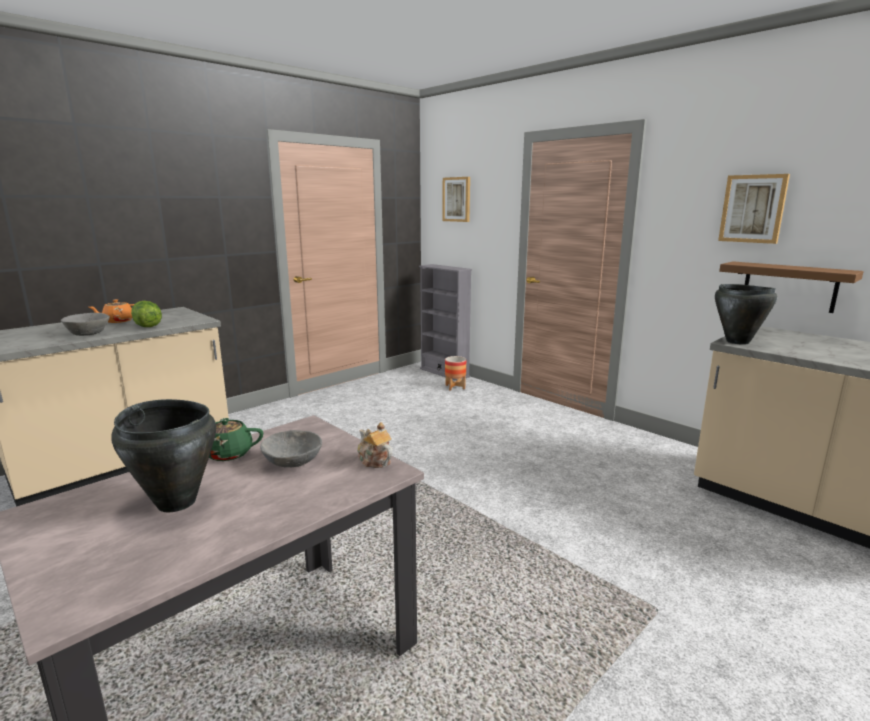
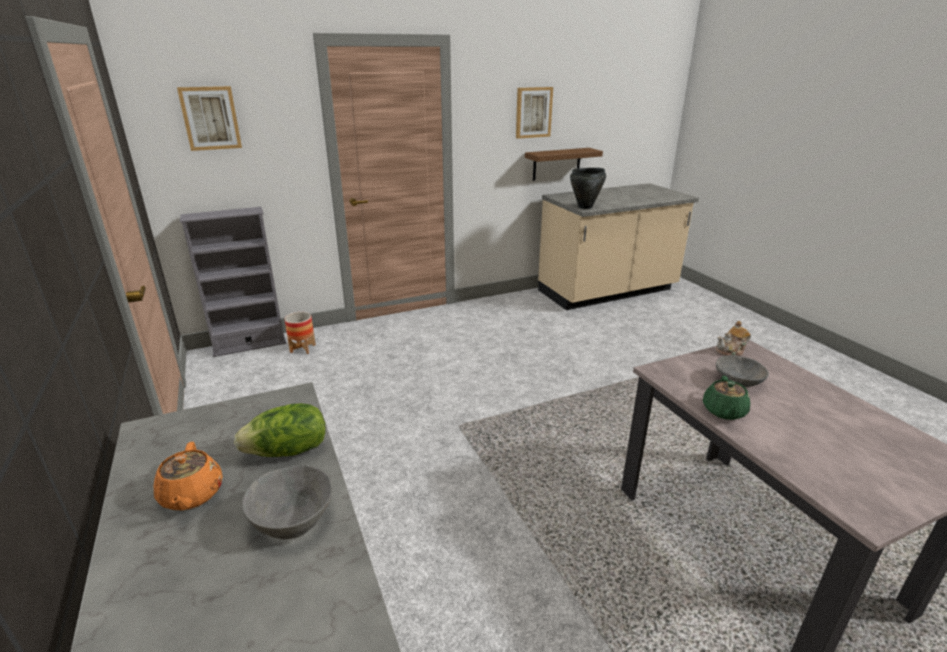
camera: 70 degrees left, 10 degrees up
black cooking pot [111,399,216,512] -> none

